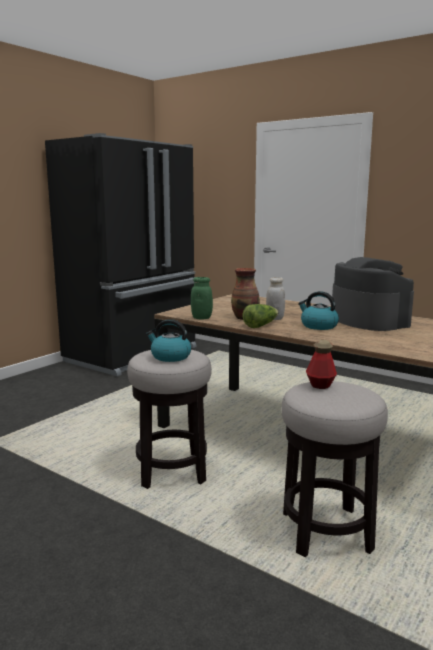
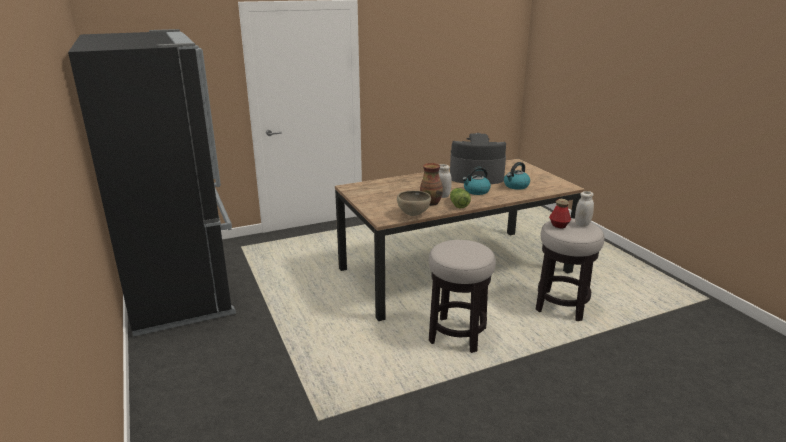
camera: 60 degrees left, 10 degrees up
kettle [146,319,191,362] -> kettle moved to [504,162,530,189]
green jar [191,277,213,319] -> brown bowl [397,191,431,216]
none -> white jar [575,191,594,227]

